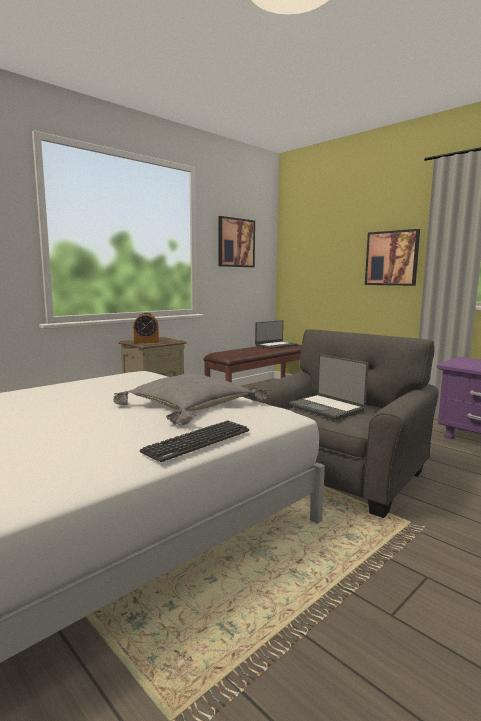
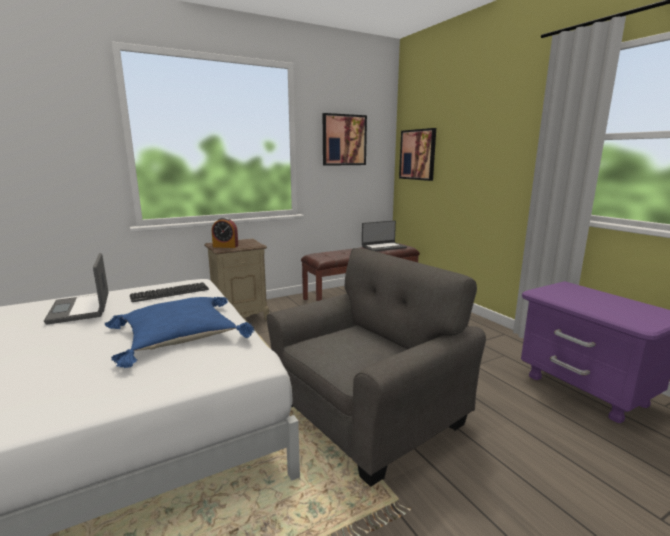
camera: 15 degrees right, 5 degrees up
grey pillow [113,373,269,426] -> blue pillow [104,296,254,368]
keyboard [140,420,249,462] -> keyboard moved to [130,282,209,302]
laptop [289,354,369,420] -> laptop moved to [44,253,109,324]
picture [365,229,420,286] -> picture moved to [399,128,436,181]

